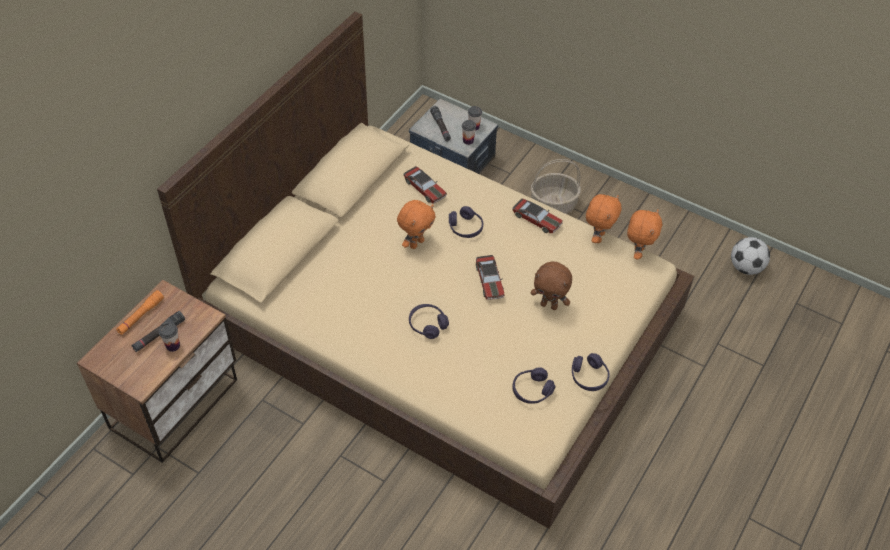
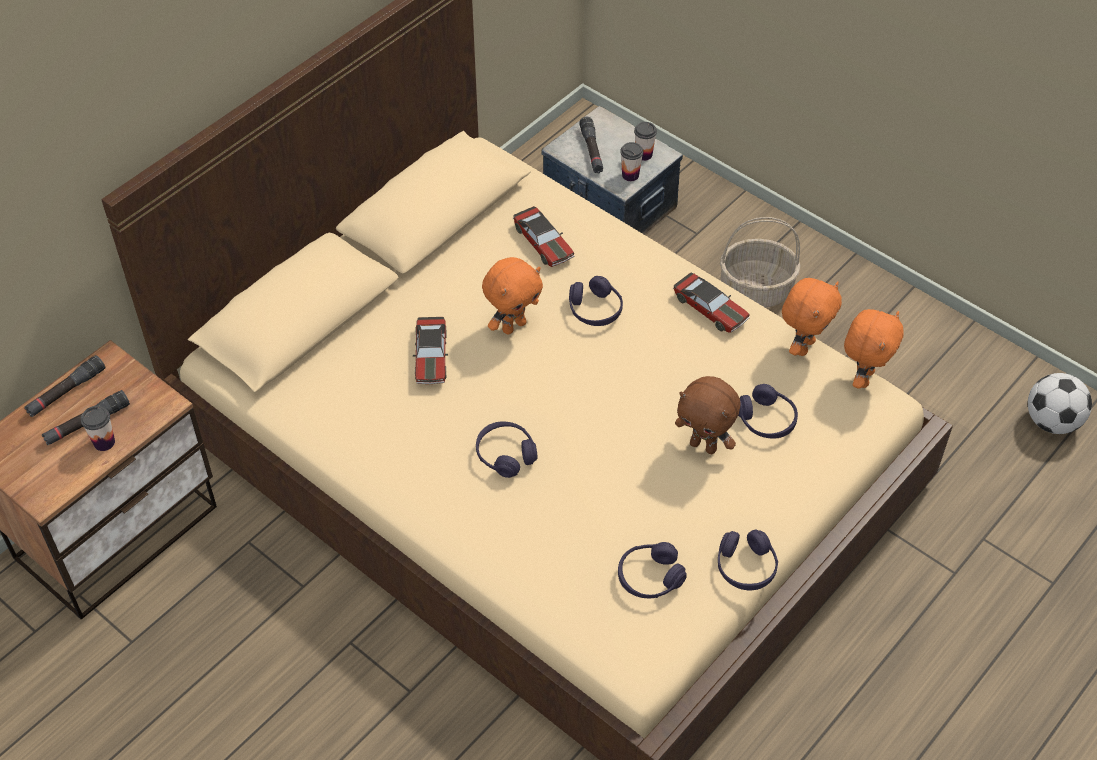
camera: 10 degrees right, 0 degrees up
orange flashlight [116,290,164,335] -> black flashlight [24,355,105,417]
toy car [476,255,504,300] -> toy car moved to [413,317,448,384]
none -> purple headphones [738,384,798,438]

